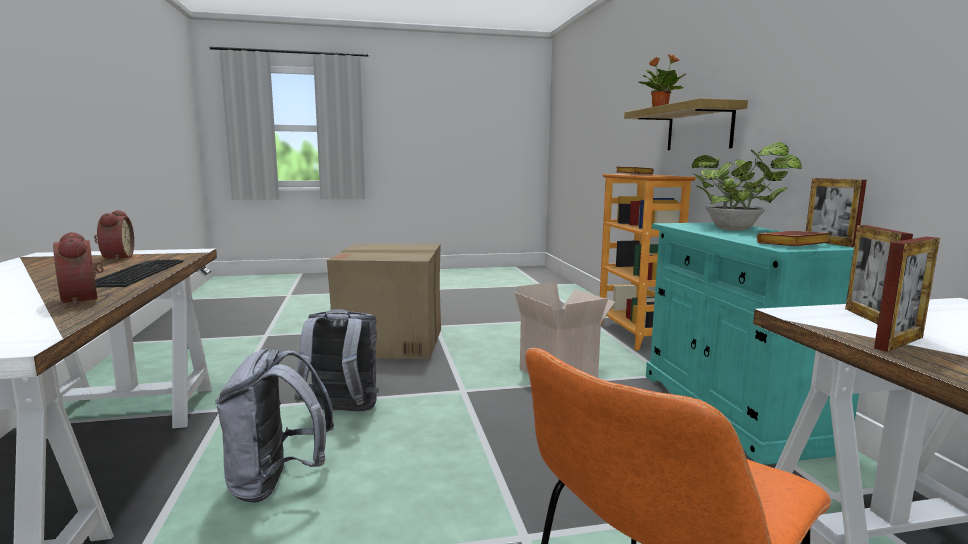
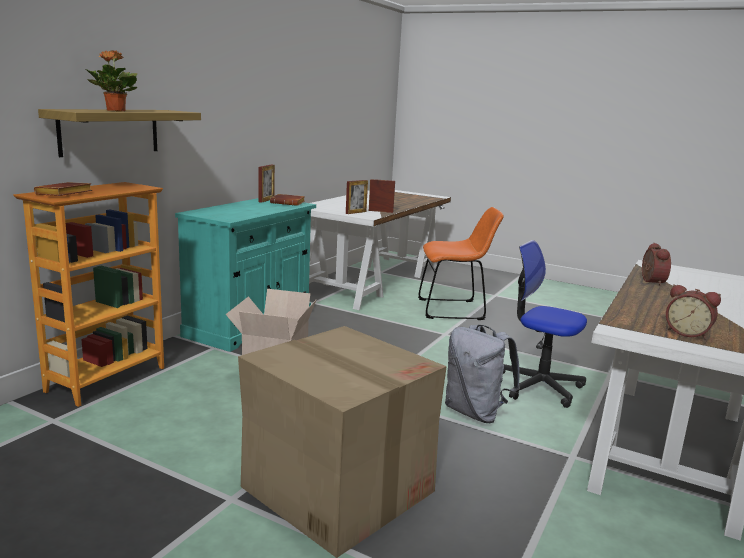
camera: 140 degrees left, 5 degrees up
alarm clock [94,210,134,261] -> alarm clock turned 75 degrees counterclockwise [666,284,721,340]
keyboard [95,259,183,287] -> none
grey backpack [215,348,334,503] -> office chair [503,240,587,408]
potted plant [692,142,802,230] -> none

